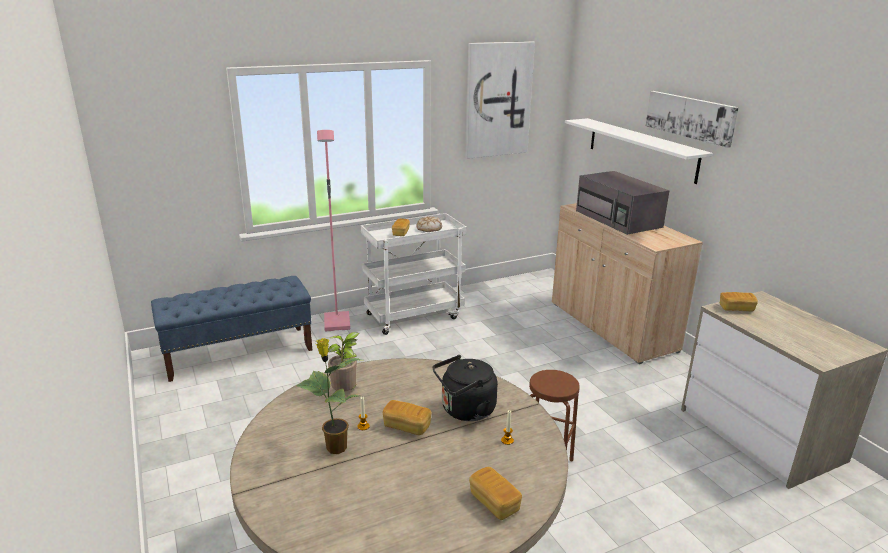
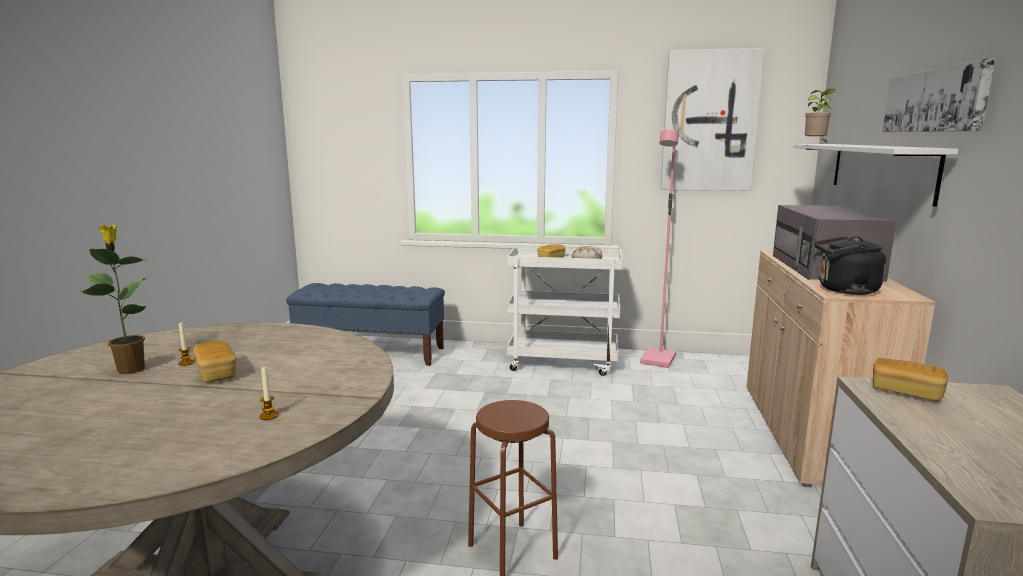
camera: 35 degrees right, 10 degrees down
pink floor lamp [317,130,350,331] -> pink floor lamp moved to [640,130,679,368]
potted plant [328,332,359,391] -> potted plant moved to [805,89,837,143]
black kettle [433,355,498,421] -> black kettle moved to [815,236,886,295]
bread [469,467,522,520] -> none

